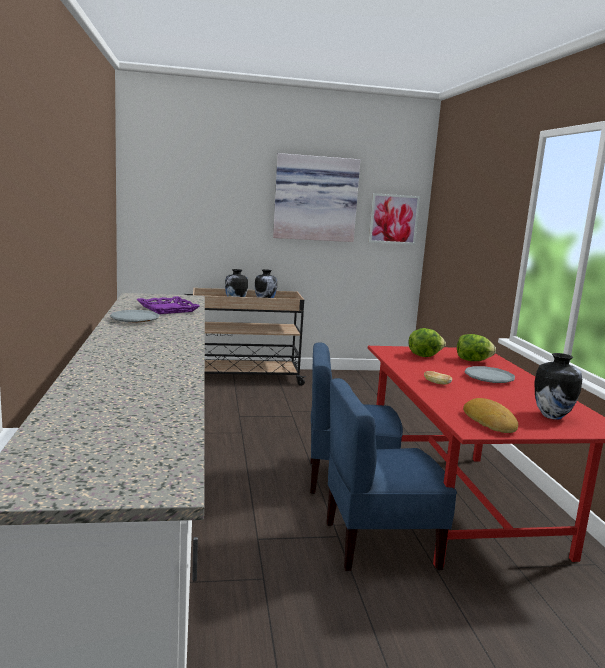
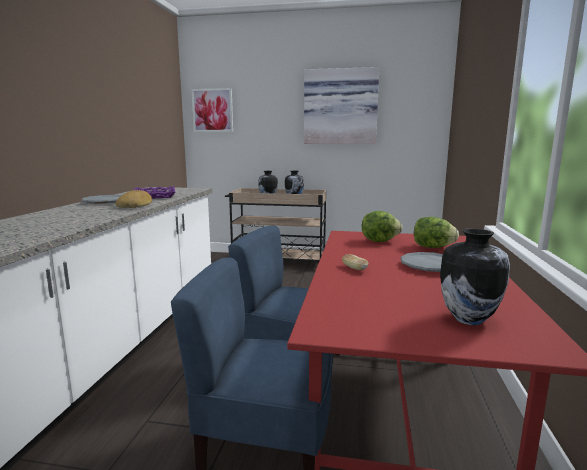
camera: 20 degrees right, 0 degrees up
picture [369,193,420,245] -> picture moved to [191,88,233,132]
bread [463,398,518,433] -> bread moved to [115,190,152,208]

